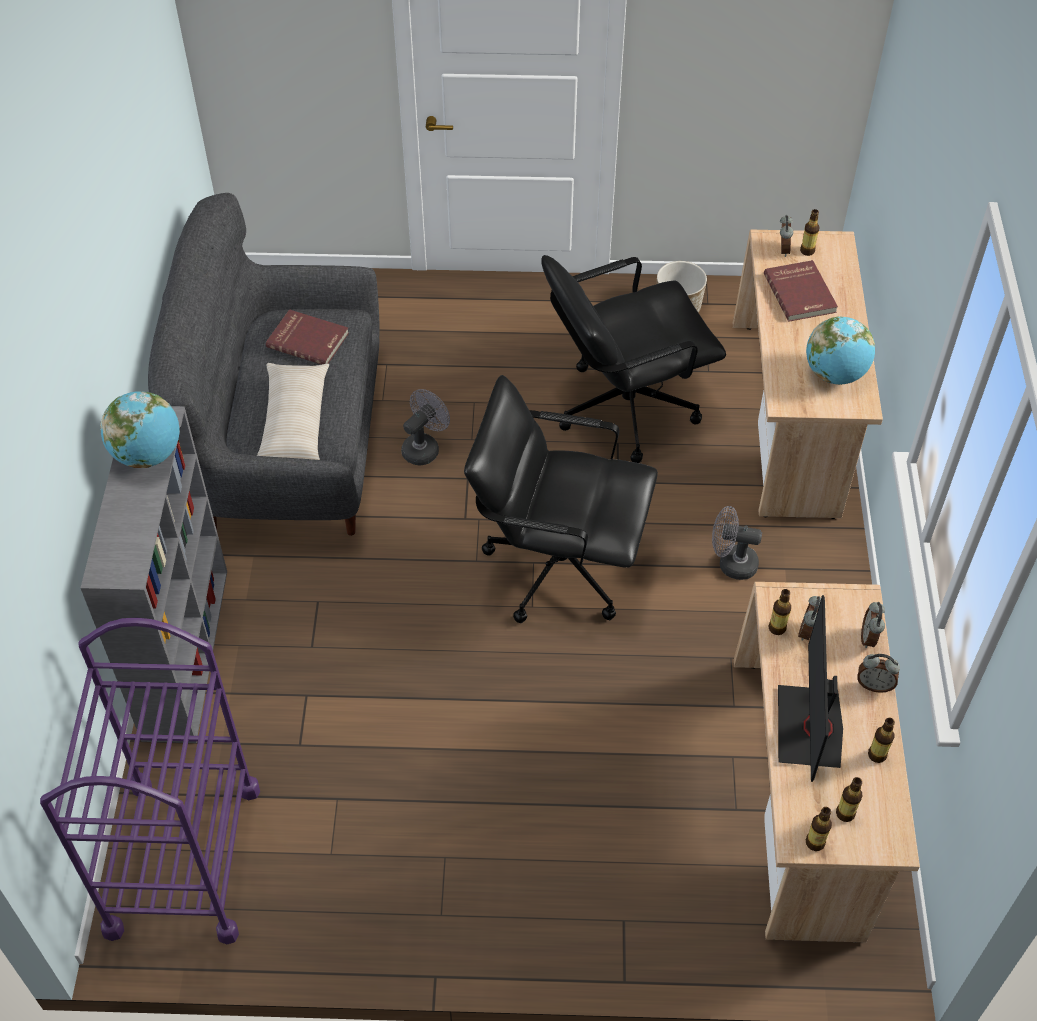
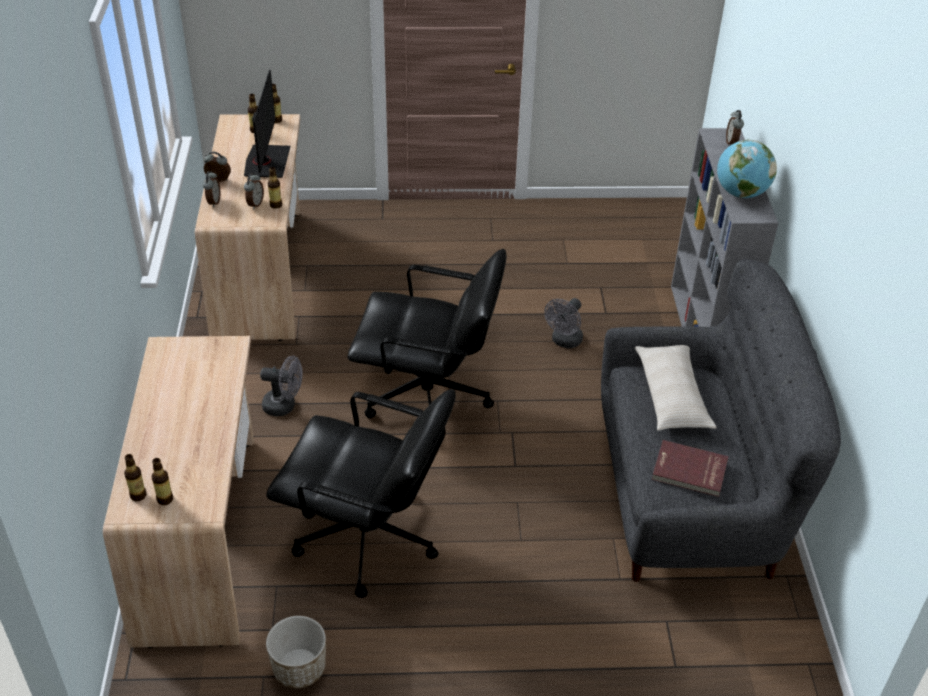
camera: 175 degrees right, 10 degrees down
purple cart [40,618,260,944] -> none
grey fan [401,389,450,465] -> grey fan moved to [544,298,583,348]
black office chair [541,255,726,463] -> black office chair turned 45 degrees clockwise [266,389,456,598]
red book [764,260,838,322] -> none
alarm clock [780,215,793,257] -> alarm clock moved to [726,110,744,145]
globe [806,316,875,385] -> none
bottle [868,718,895,763] -> bottle moved to [124,454,146,501]

